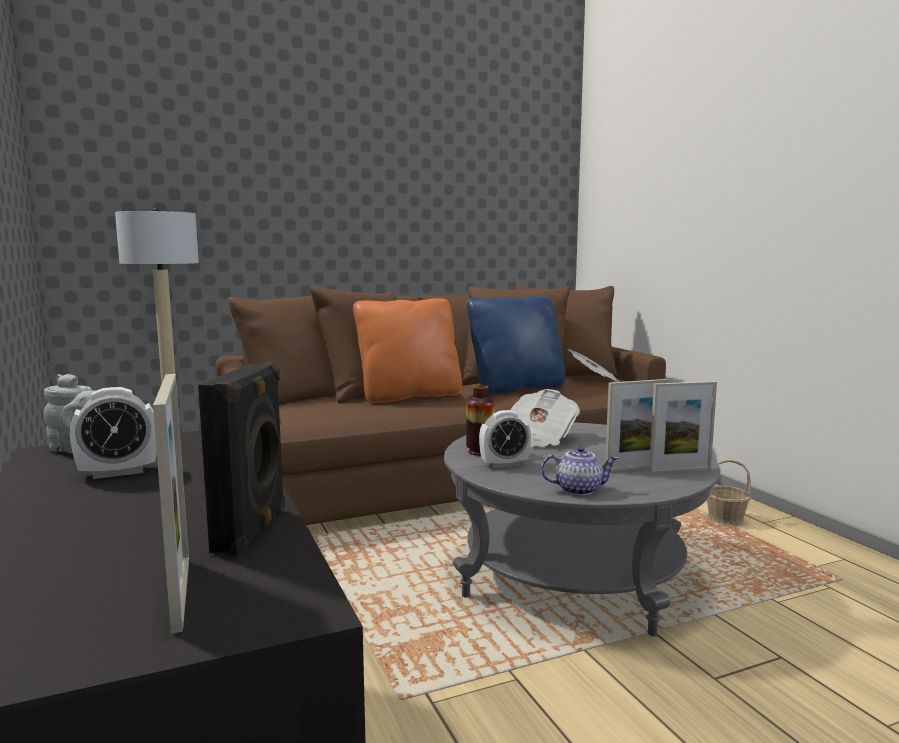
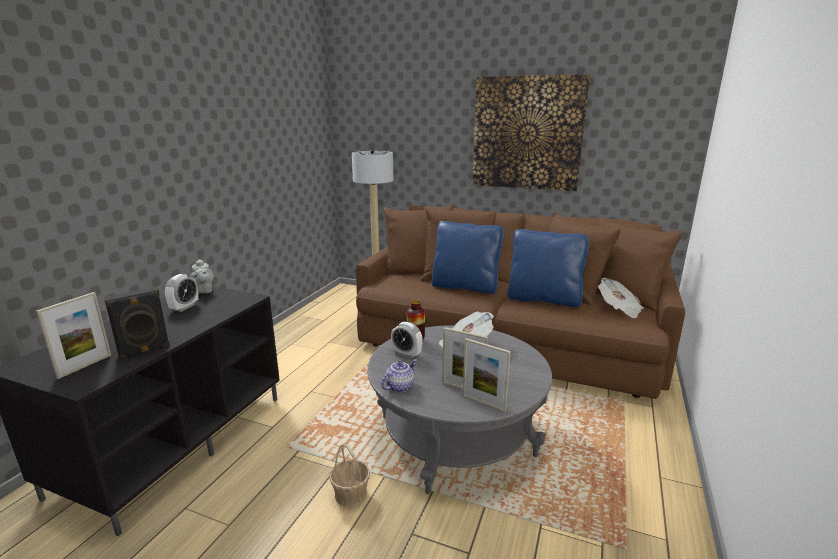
camera: 45 degrees right, 10 degrees up
alarm clock [70,387,157,479] -> alarm clock turned 90 degrees counterclockwise [165,274,198,312]
orange pillow [353,298,462,404] -> blue pillow [432,221,504,294]
teapot [541,446,618,496] -> teapot turned 90 degrees counterclockwise [381,359,417,393]
basket [707,459,751,526] -> basket moved to [329,443,370,507]
none -> picture [472,74,590,191]

